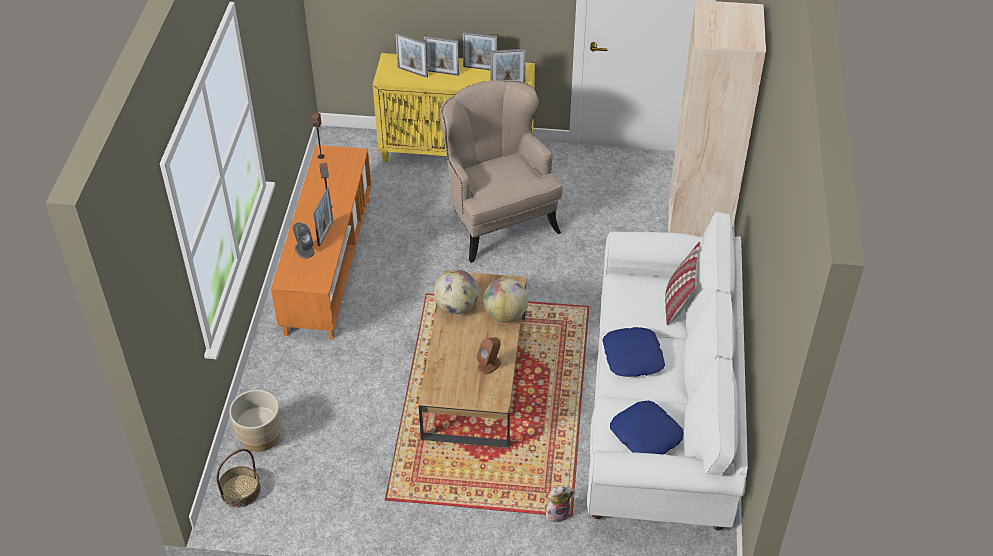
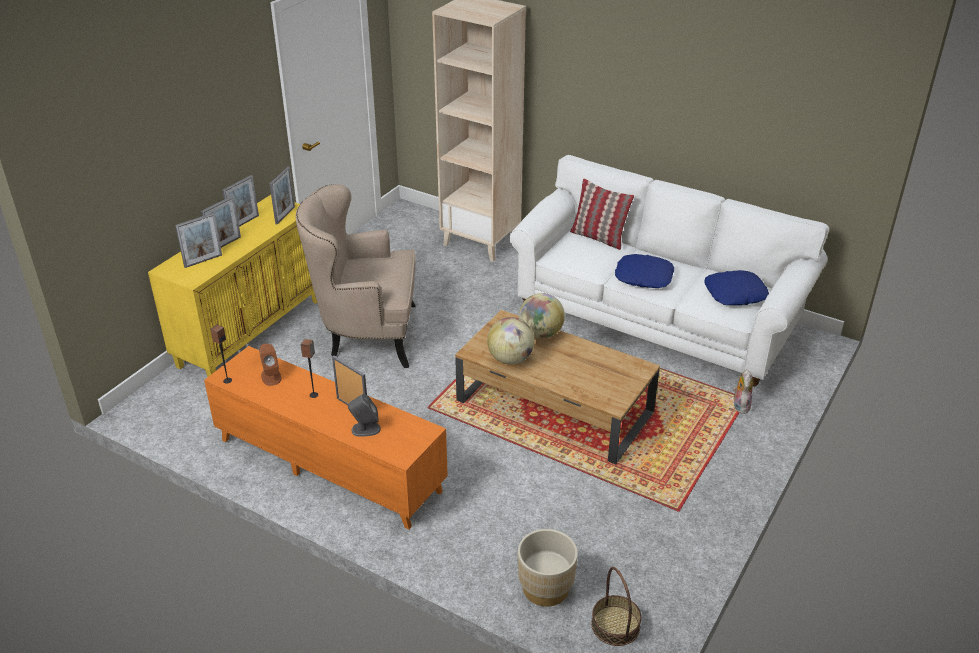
camera: 65 degrees left, 10 degrees down
brown speaker [477,337,501,374] -> brown speaker moved to [259,343,281,386]

